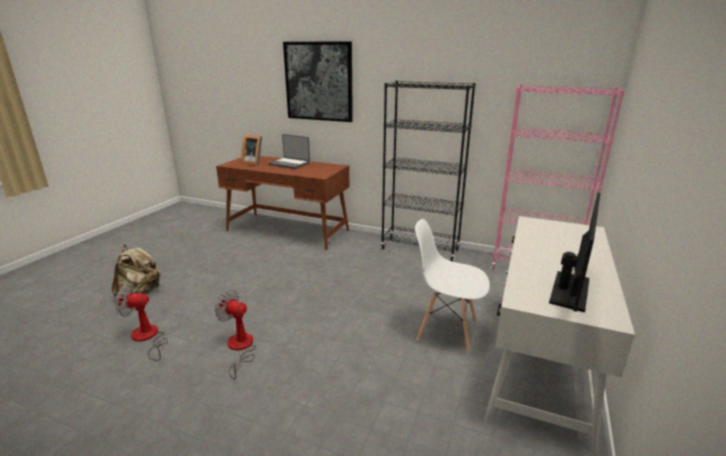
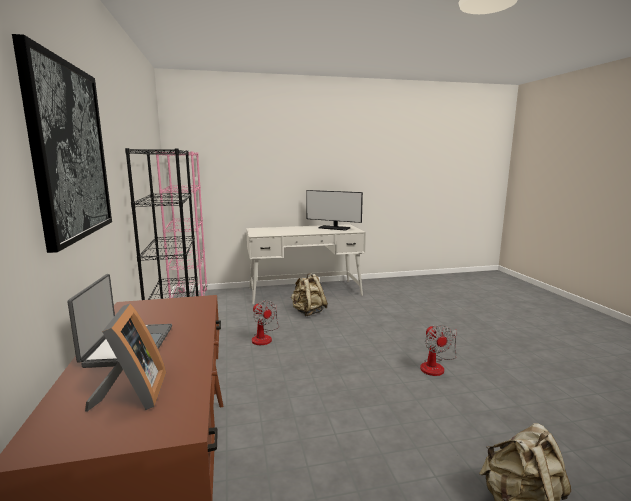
camera: 125 degrees left, 10 degrees down
fan [115,285,168,361] -> fan moved to [252,300,279,345]
white chair [415,219,490,352] -> beige backpack [291,273,328,316]
monitor [549,192,601,313] -> monitor turned 150 degrees counterclockwise [306,190,363,231]

